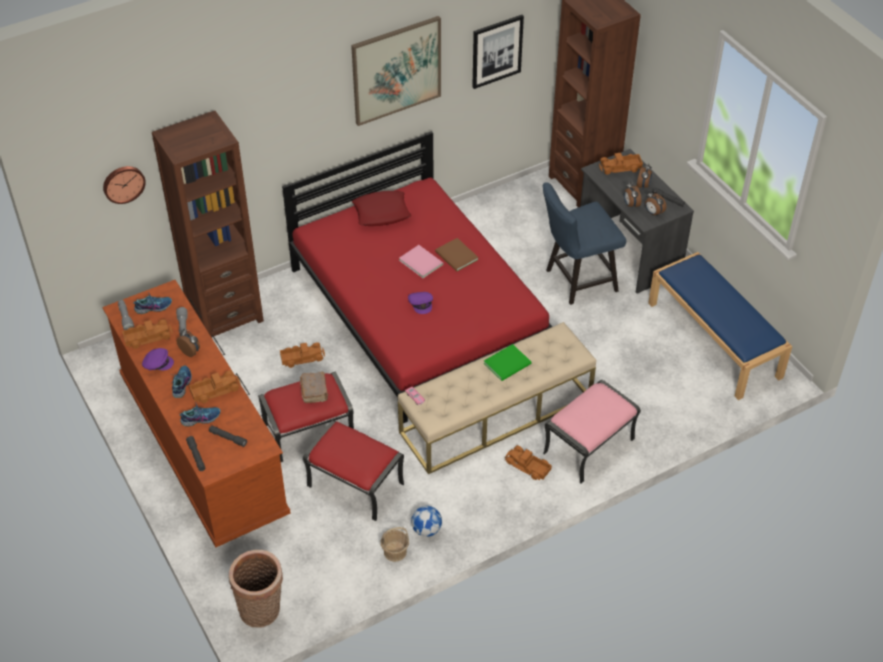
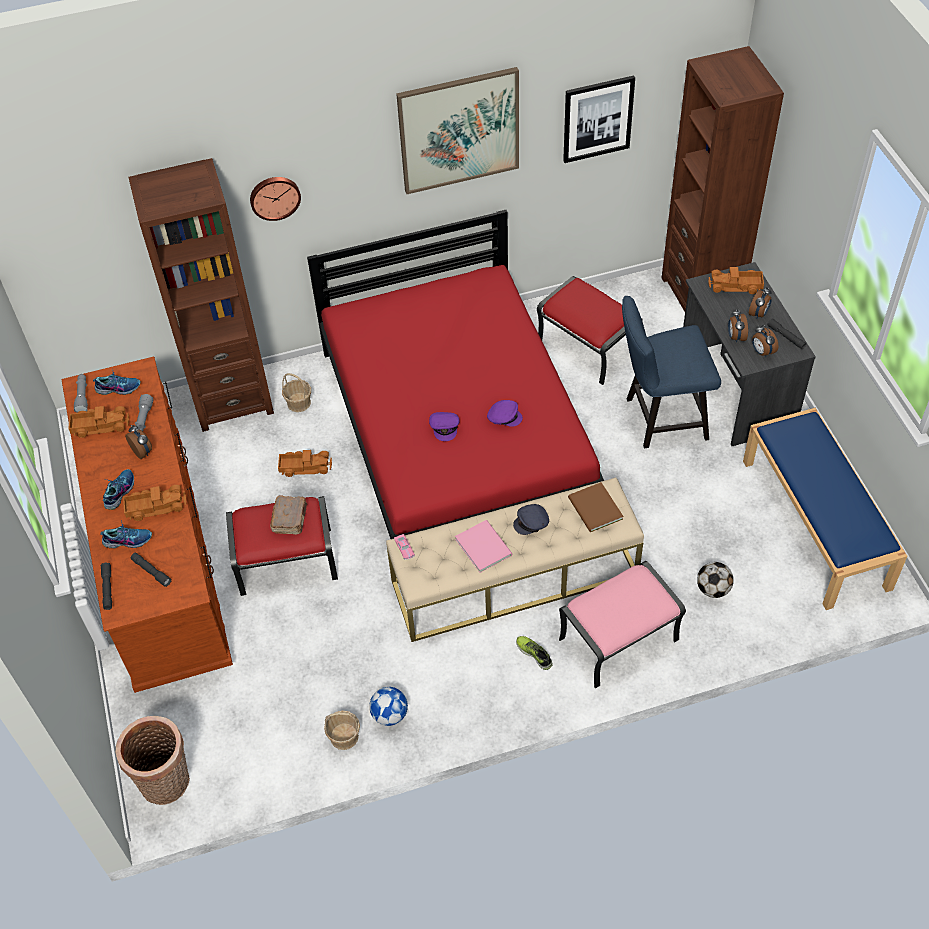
camera: 15 degrees right, 5 degrees up
wall clock [103,166,146,204] -> wall clock moved to [250,177,301,221]
purple cap [142,348,174,370] -> purple cap moved to [487,400,523,427]
red ottoman [303,420,404,521] -> red ottoman moved to [537,276,643,385]
red pillow [352,191,411,226] -> none
pink book [399,245,444,278] -> pink book moved to [455,520,512,573]
brown book [435,238,479,271] -> brown book moved to [568,482,624,532]
green book [484,344,532,381] -> grey cap [513,504,549,535]
toy truck [505,445,552,480] -> shoe [516,636,553,670]
none -> basket [282,373,311,412]
none -> football [697,562,734,598]

